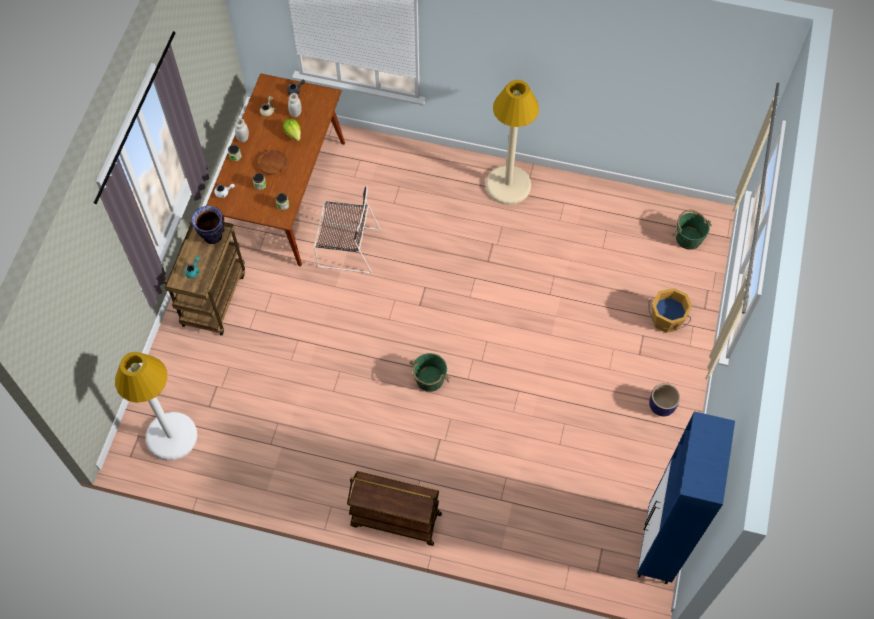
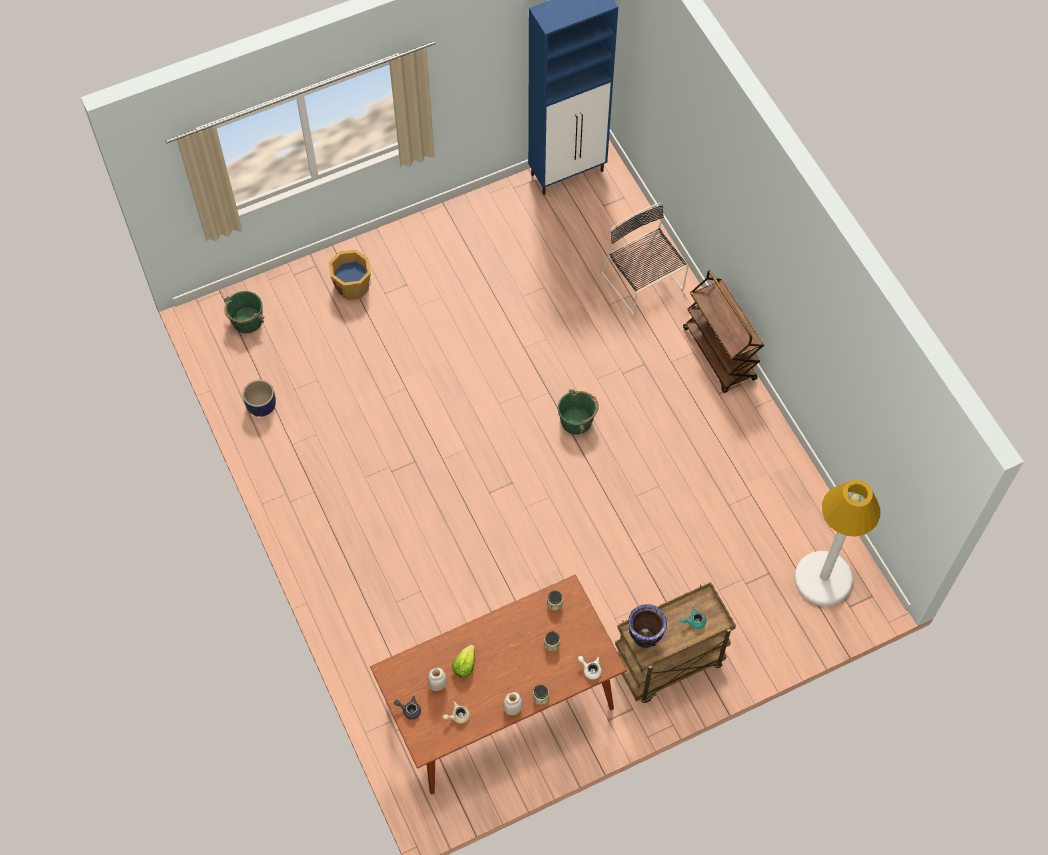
camera: 130 degrees left, 0 degrees up
brown plate [257,150,288,175] -> none
black chair [314,185,380,274] -> black chair moved to [601,203,689,316]
beige floor lamp [486,80,539,205] -> none
planter [649,383,680,416] -> planter moved to [243,380,276,417]

